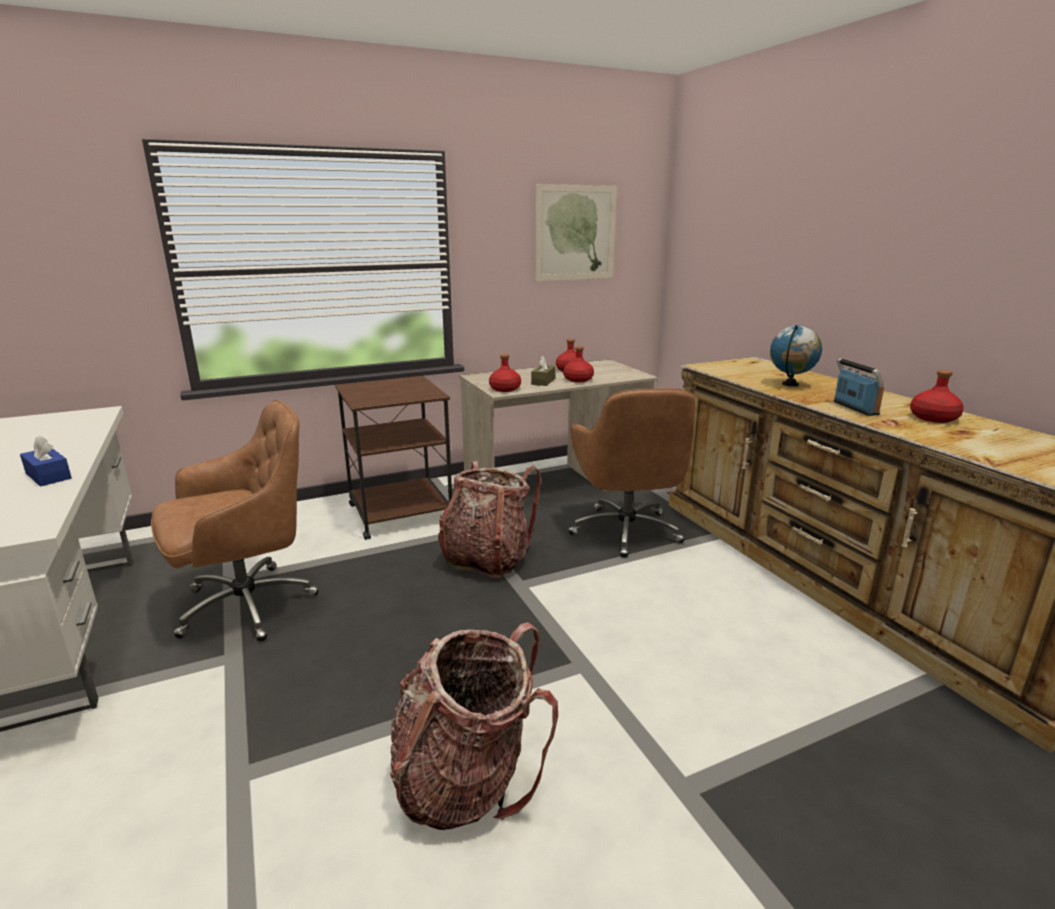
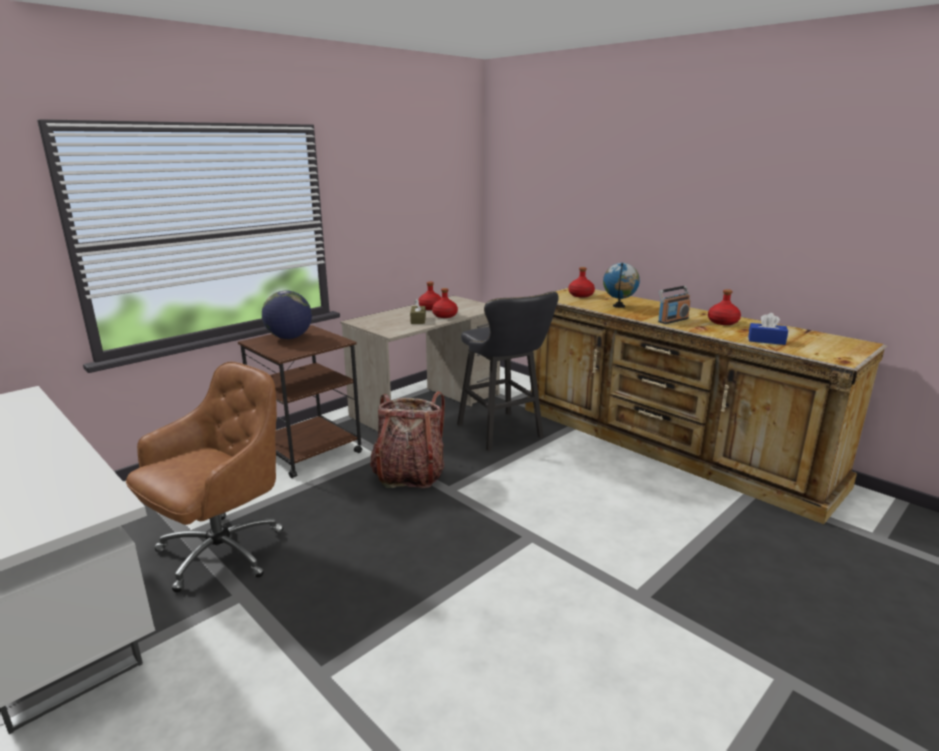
camera: 20 degrees left, 0 degrees up
blue tissue box [20,436,72,486] -> blue tissue box moved to [748,313,788,345]
backpack [390,622,558,830] -> none
red bottle [489,354,521,392] -> red bottle moved to [568,267,595,297]
picture [535,184,617,282] -> none
brown office chair [569,388,695,558] -> black stool [457,291,559,451]
radio [834,358,884,416] -> radio turned 90 degrees clockwise [658,286,690,324]
none -> globe [262,291,312,339]

